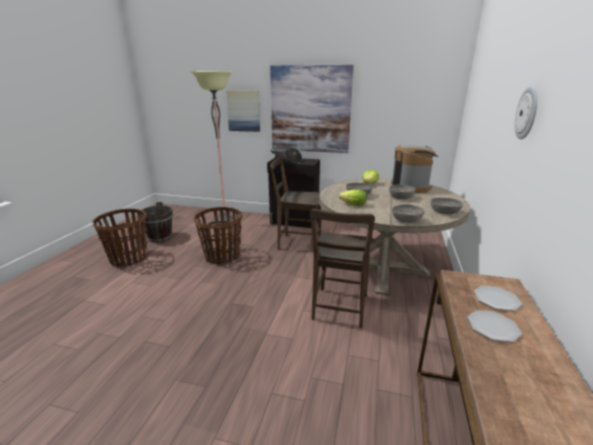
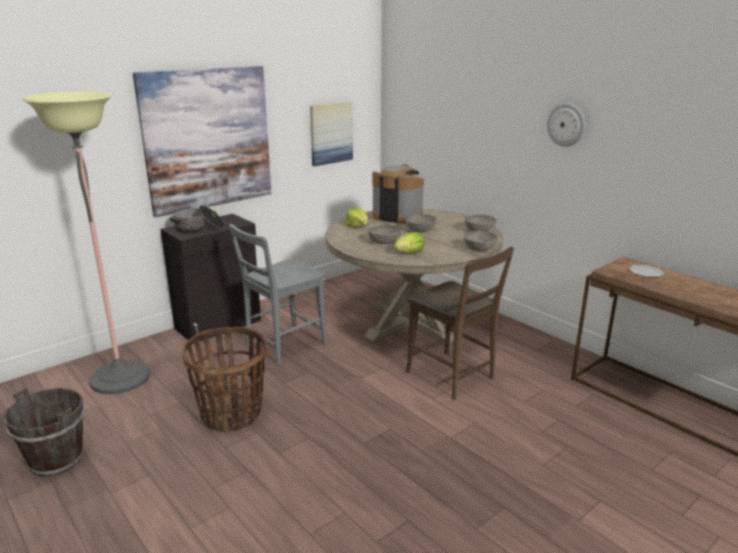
camera: 55 degrees left, 0 degrees up
basket [93,209,148,267] -> none
picture [226,90,260,132] -> picture moved to [310,102,353,166]
brown chair [270,157,321,250] -> grey chair [229,224,327,365]
plate [467,310,522,342] -> none

